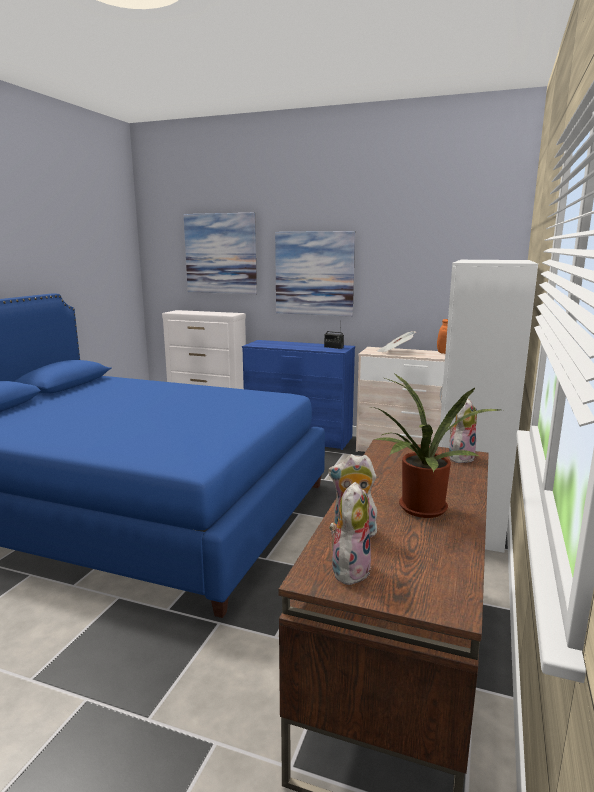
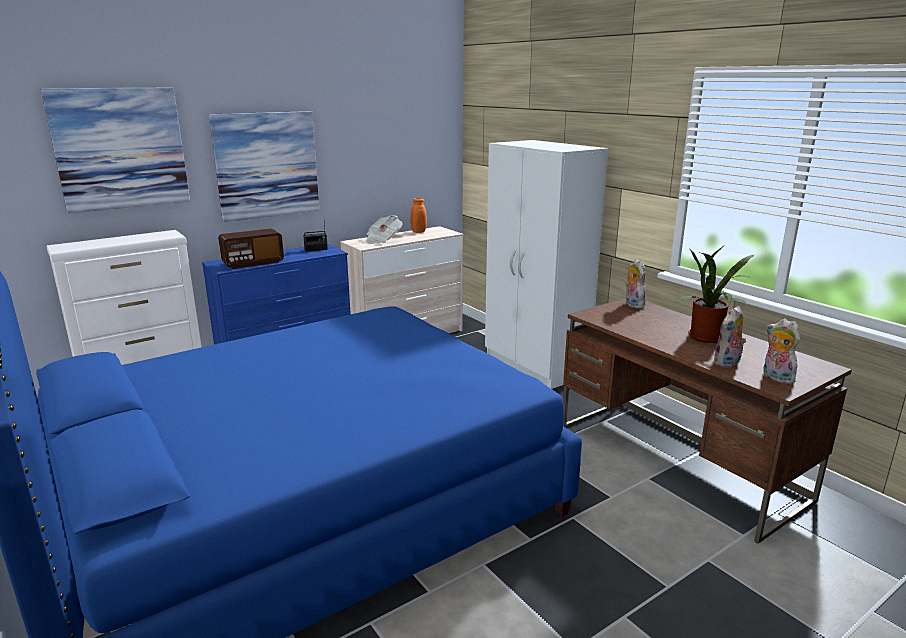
camera: 55 degrees left, 5 degrees up
none -> radio [218,229,284,269]

